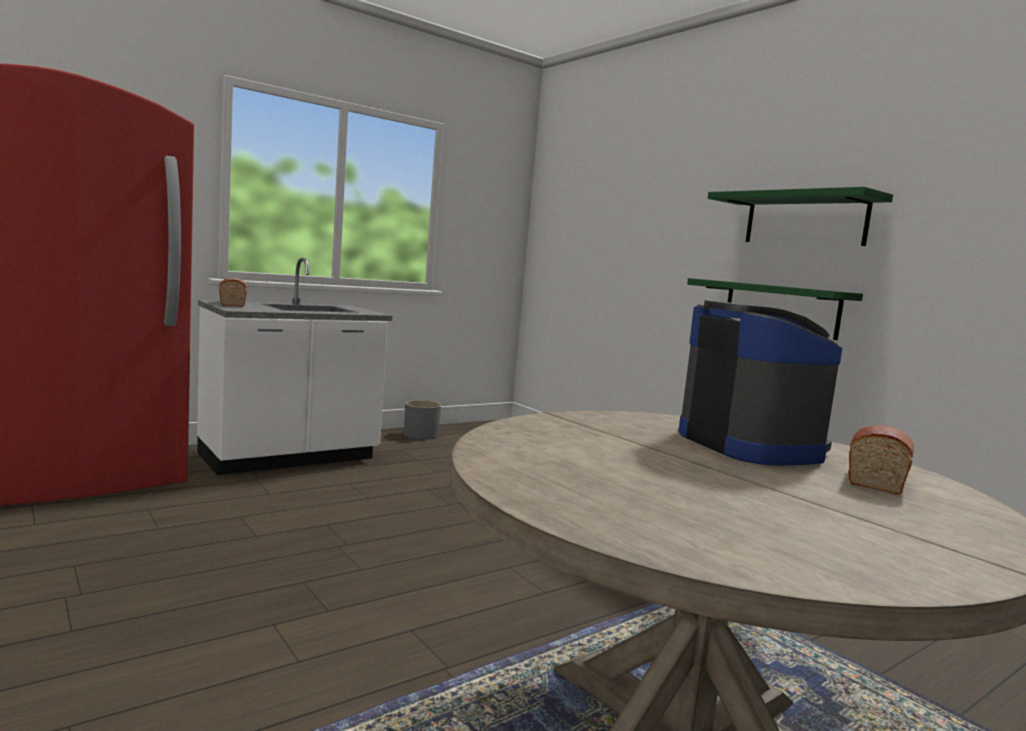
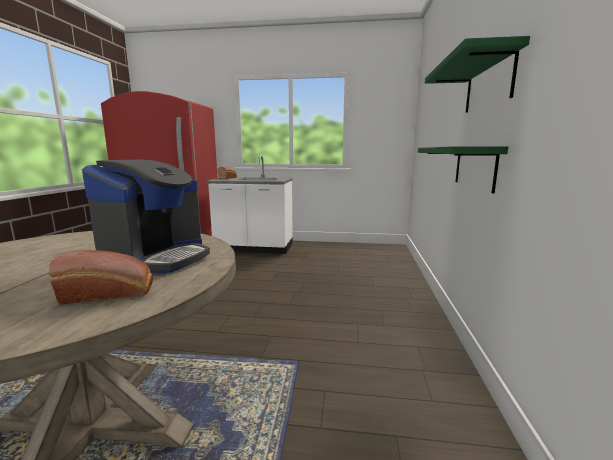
camera: 45 degrees right, 5 degrees up
grey planter [404,400,441,440] -> none

